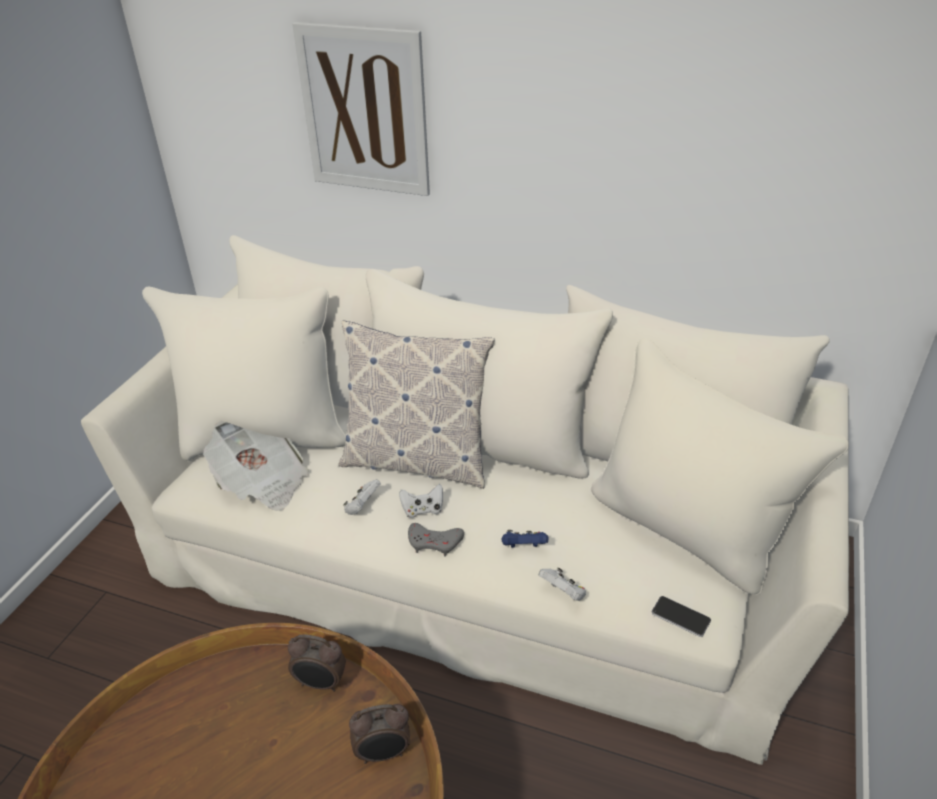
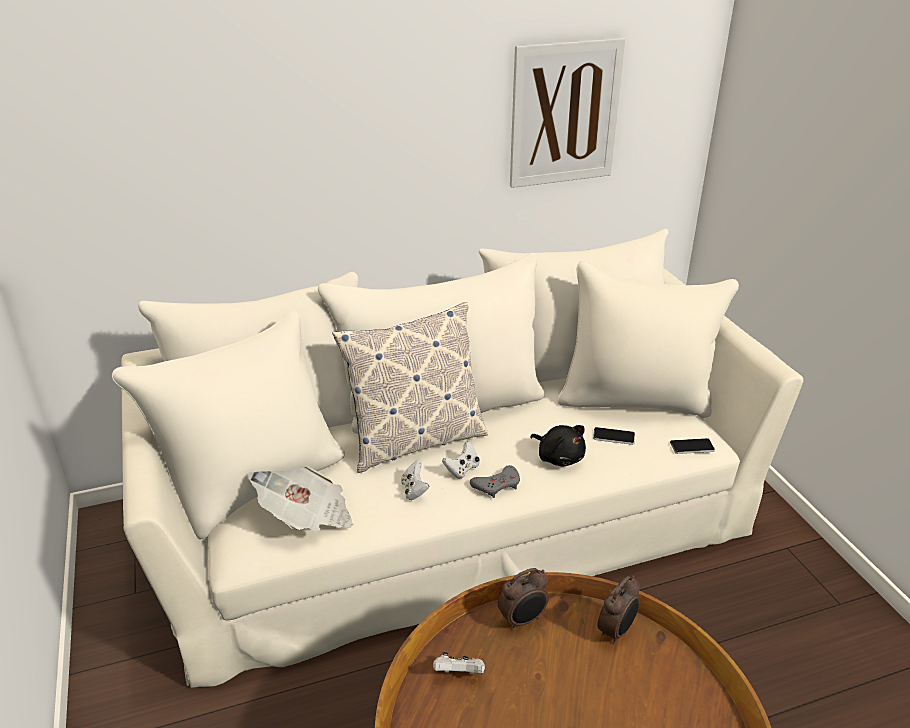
camera: 40 degrees left, 5 degrees down
picture [292,22,430,196] -> picture moved to [510,38,625,188]
blue game controller [501,530,549,548] -> black plush toy [530,425,586,466]
white game controller [539,568,586,601] -> white game controller moved to [433,652,485,674]
none -> phone [593,427,635,445]

